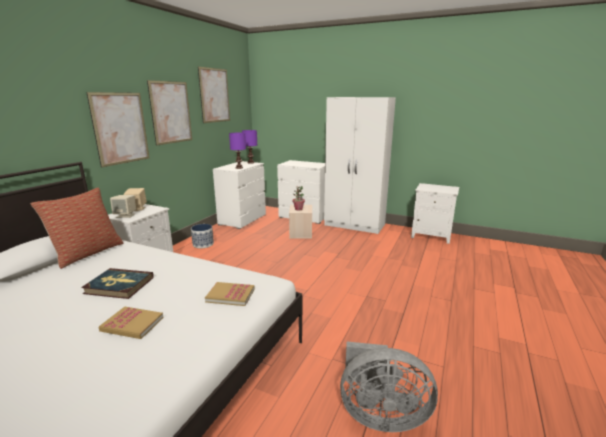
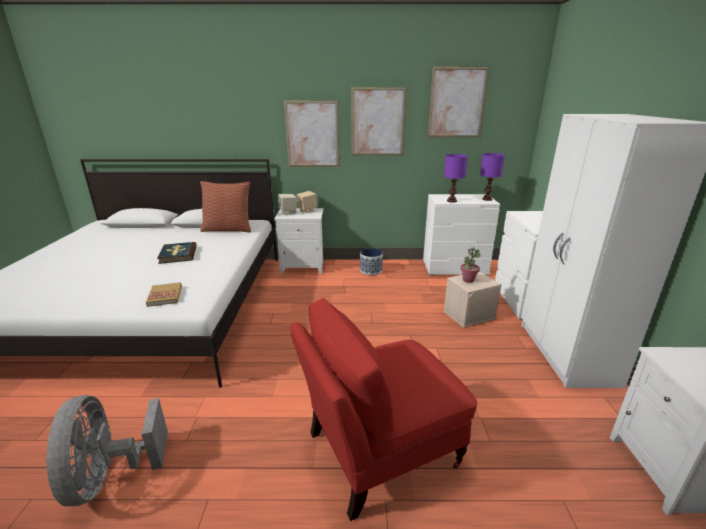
camera: 65 degrees right, 5 degrees up
book [99,306,163,339] -> none
none -> red armchair [290,298,478,521]

